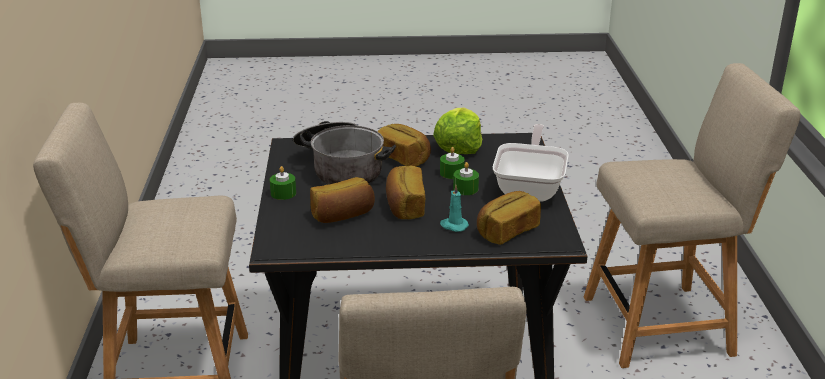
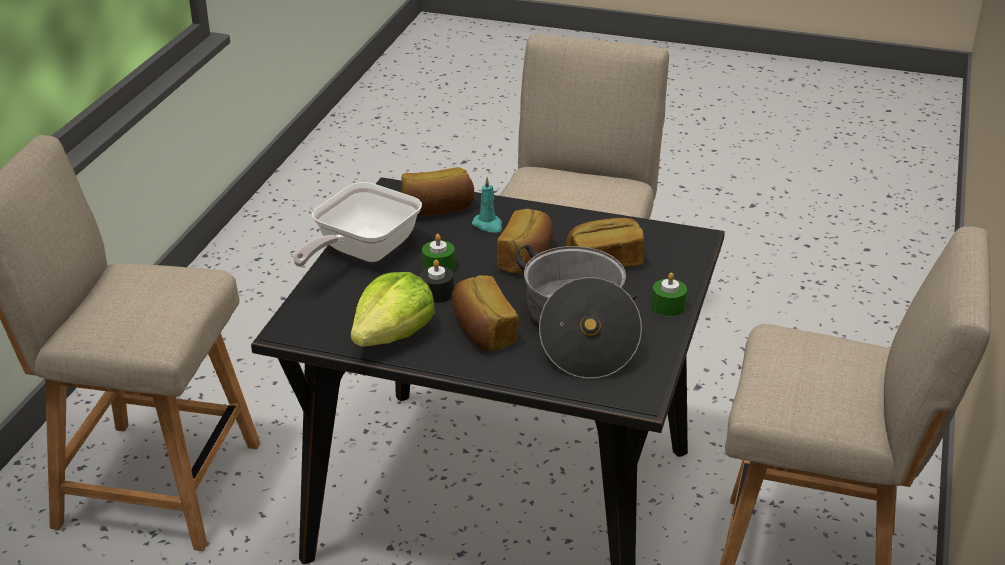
camera: 160 degrees left, 5 degrees up
green candle [440,147,465,179] -> black candle [420,259,454,303]

